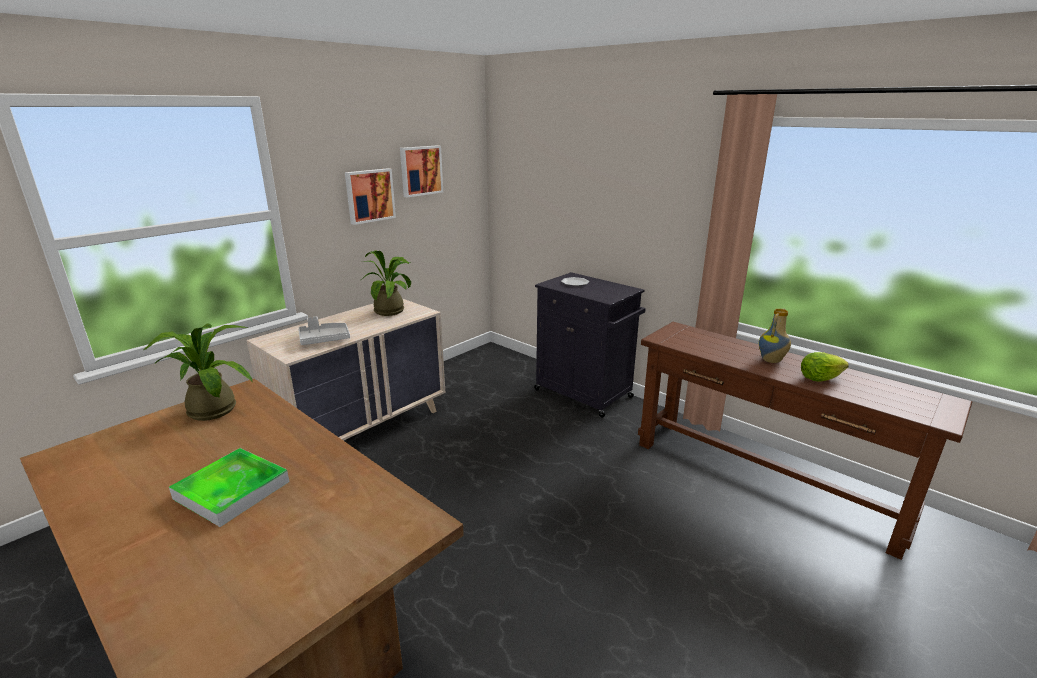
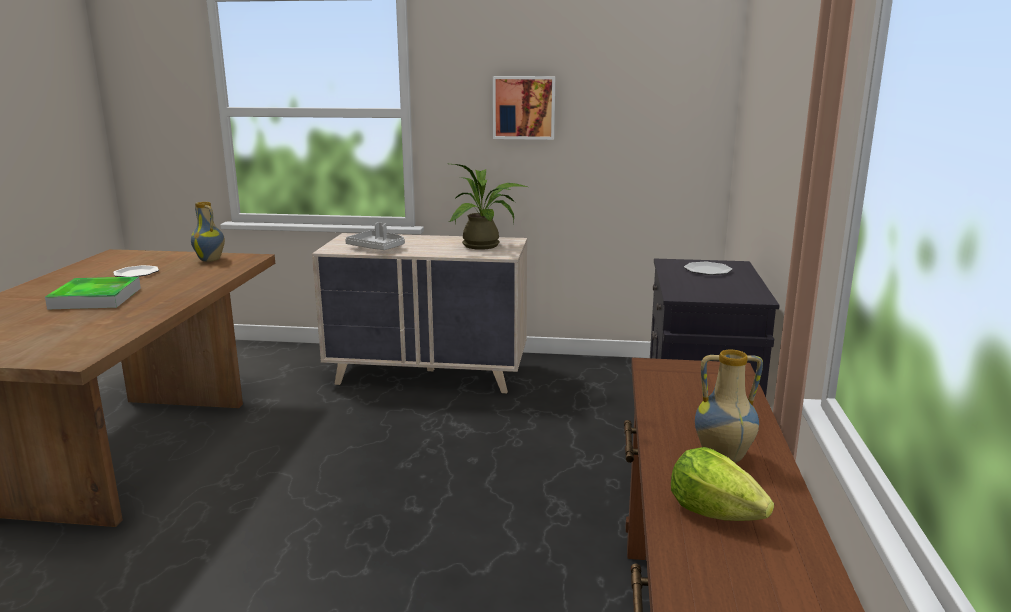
camera: 55 degrees right, 5 degrees down
potted plant [143,324,253,421] -> vase [191,202,225,262]
picture [400,145,443,197] -> none
none -> plate [113,265,159,277]

